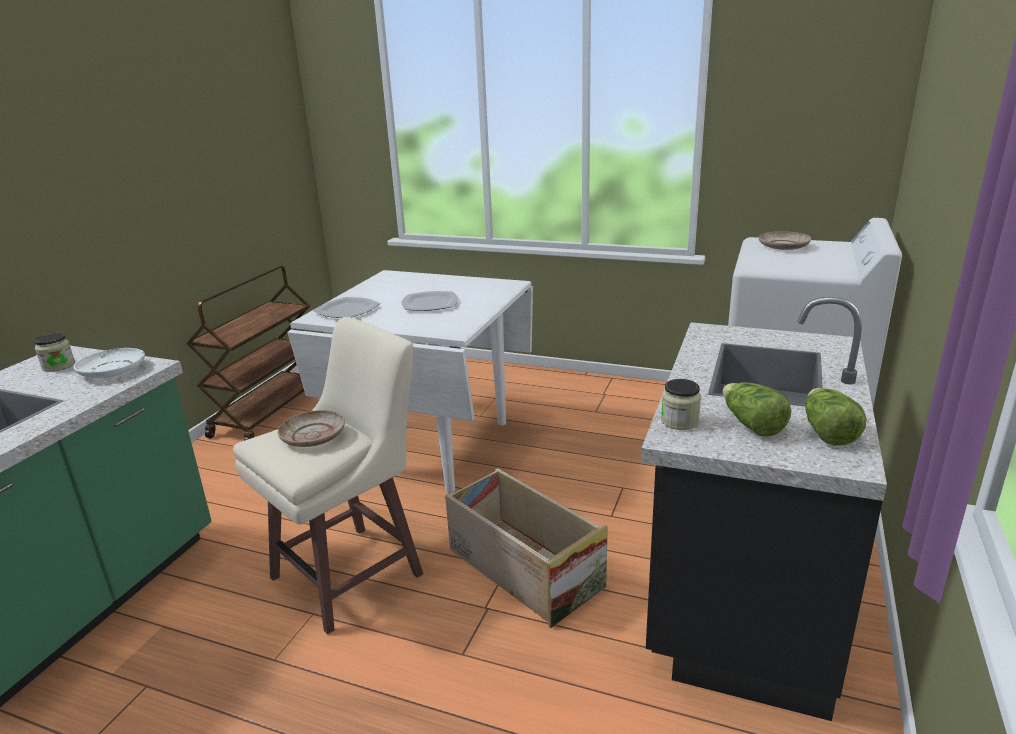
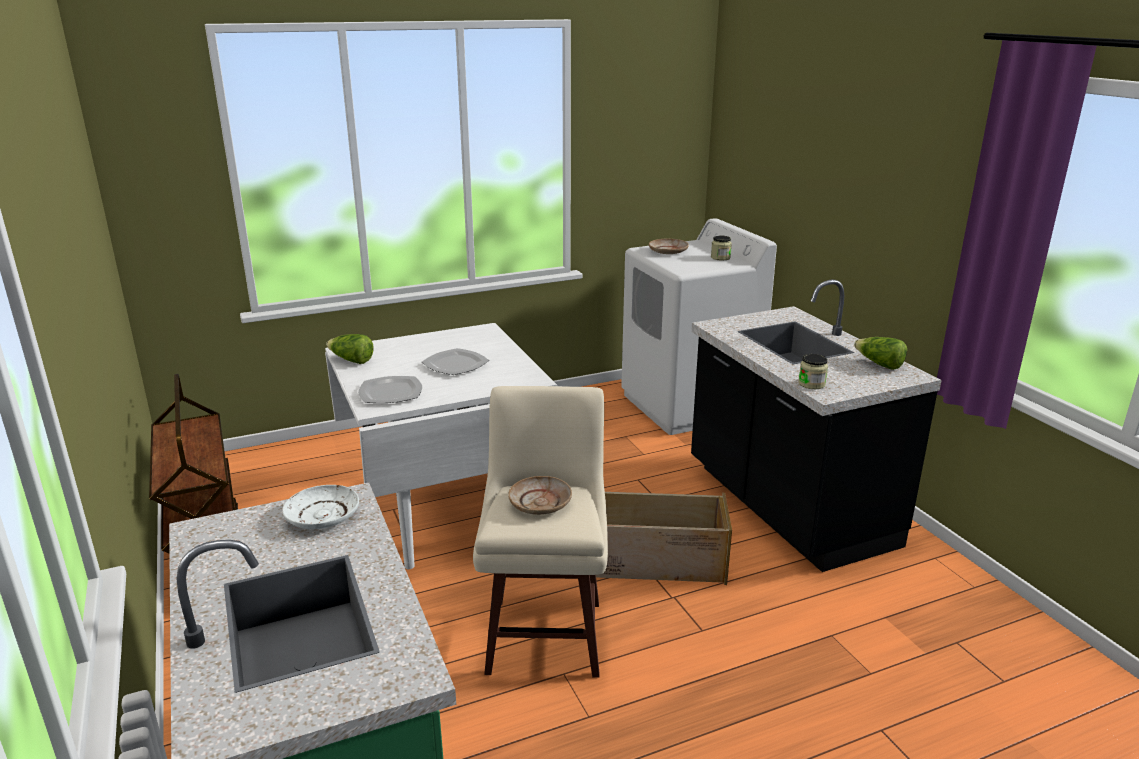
camera: 45 degrees left, 0 degrees up
jar [34,333,75,372] -> jar moved to [711,236,732,260]
lettuce [723,383,791,437] -> lettuce moved to [326,334,374,364]

